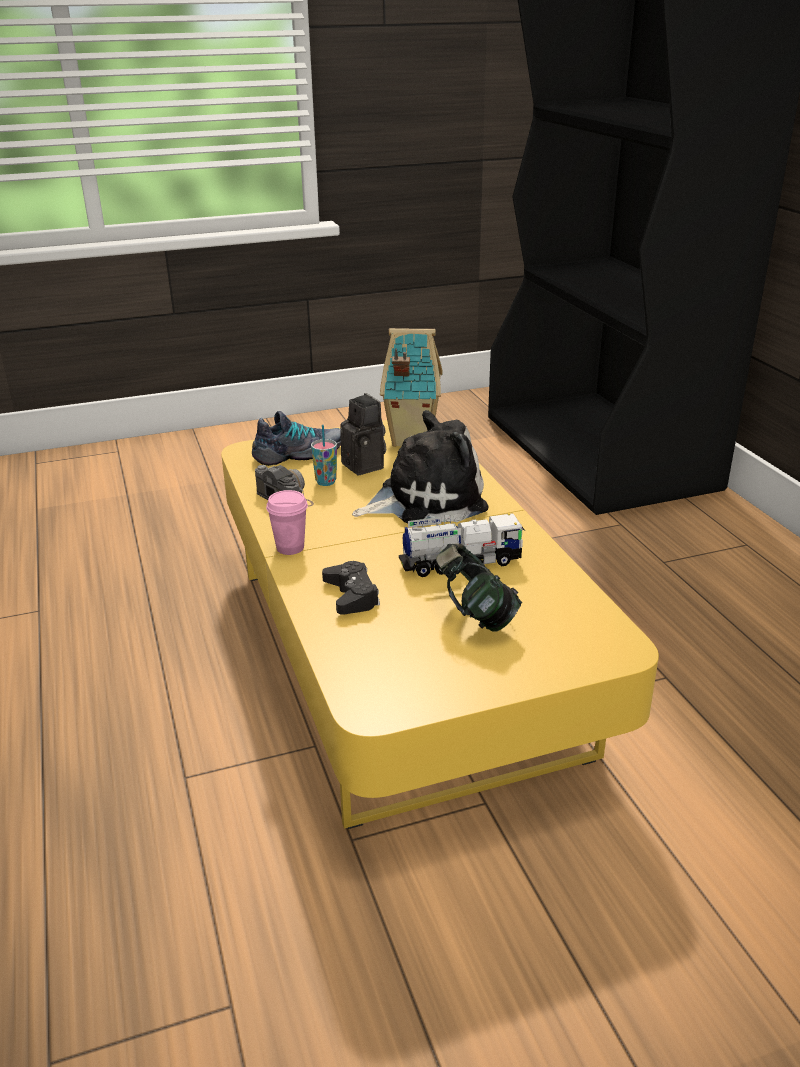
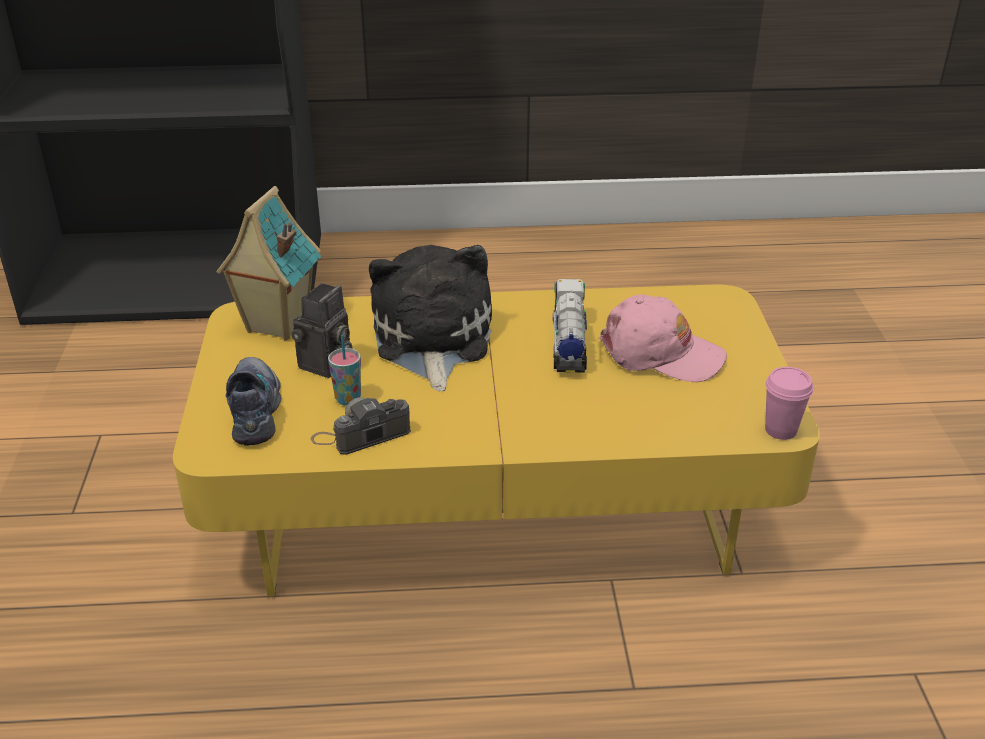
camera: 75 degrees left, 5 degrees up
pink cup [266,490,308,555] -> pink cup moved to [765,367,813,440]
black game controller [322,561,380,615] -> none
camera [340,393,386,476] -> camera turned 135 degrees clockwise [292,283,353,378]
headphones [436,543,522,632] -> pink cap [600,294,727,382]

